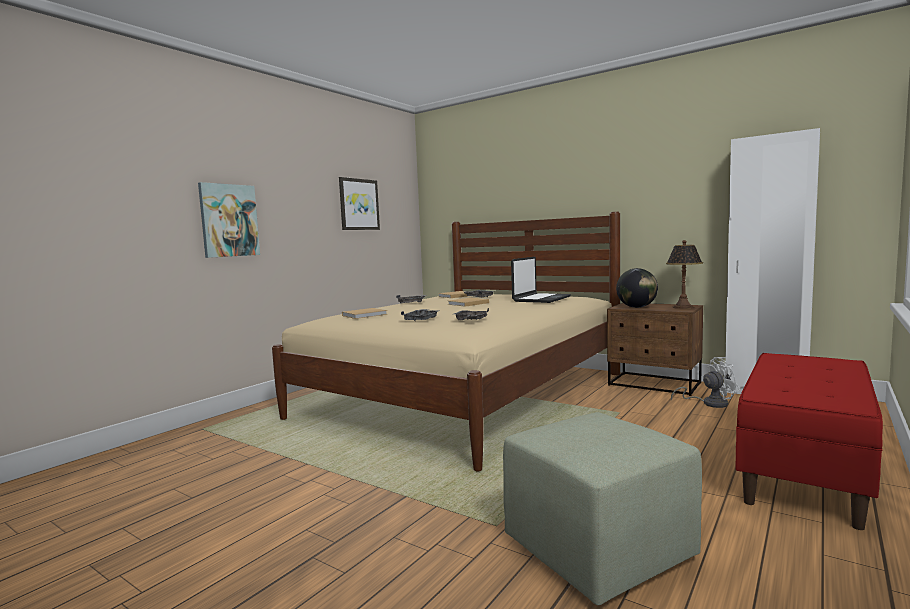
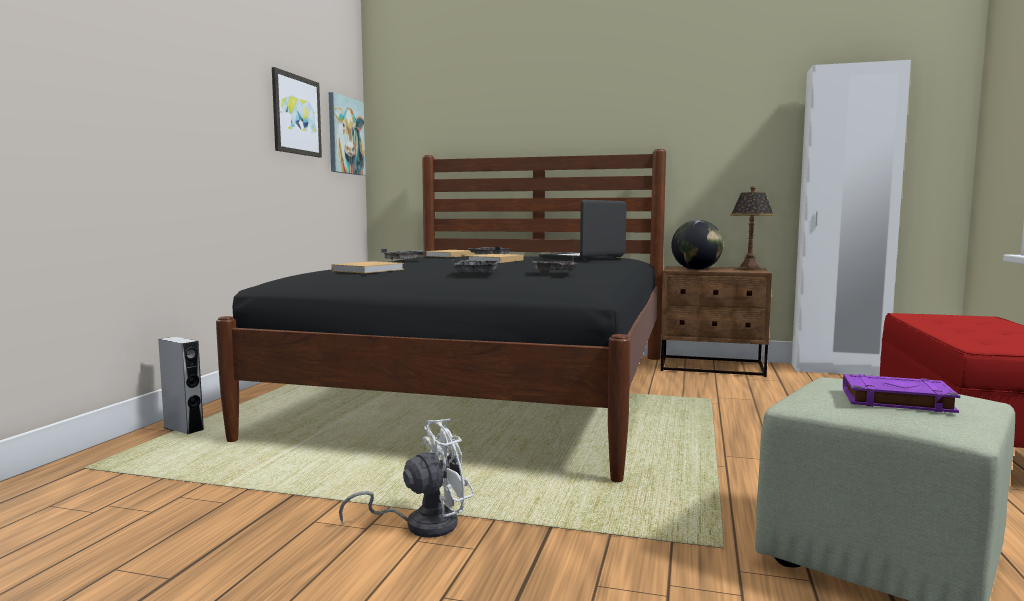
camera: 20 degrees left, 0 degrees up
picture [198,182,260,258] -> picture moved to [329,92,365,175]
beige bed [272,212,620,472] -> black bed [216,149,666,482]
laptop [511,257,571,303] -> laptop turned 150 degrees counterclockwise [539,200,627,260]
white fan [671,357,740,408] -> white fan moved to [339,419,475,538]
none -> grey speaker [158,337,204,434]
none -> purple book [843,374,960,413]

